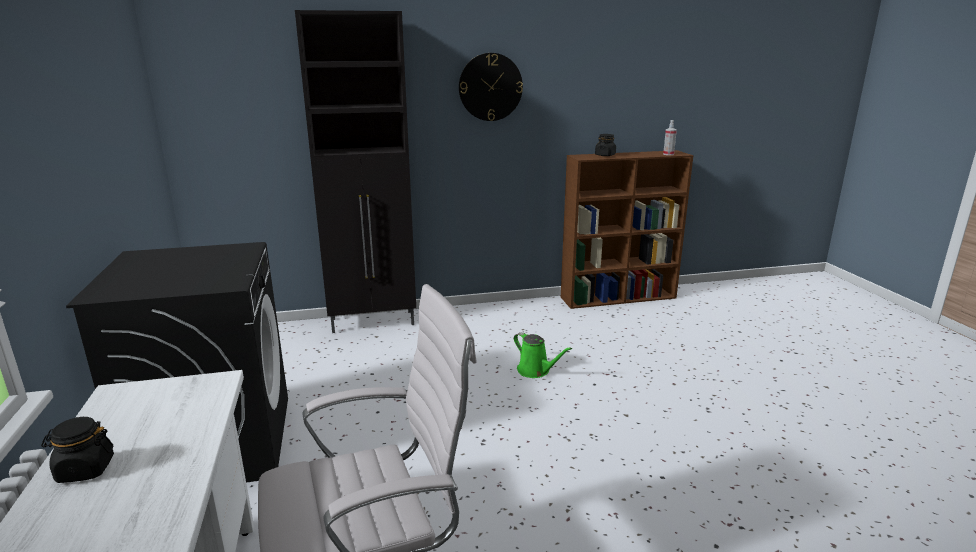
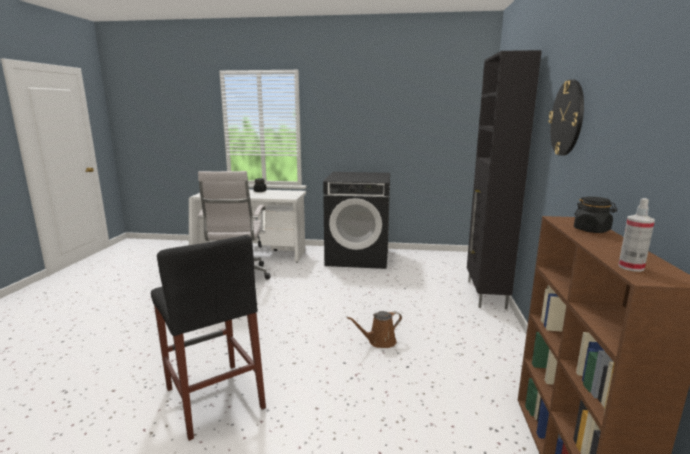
camera: 110 degrees right, 5 degrees down
green watering can [514,332,572,378] -> brown watering can [347,311,402,348]
none -> black stool [151,235,266,441]

